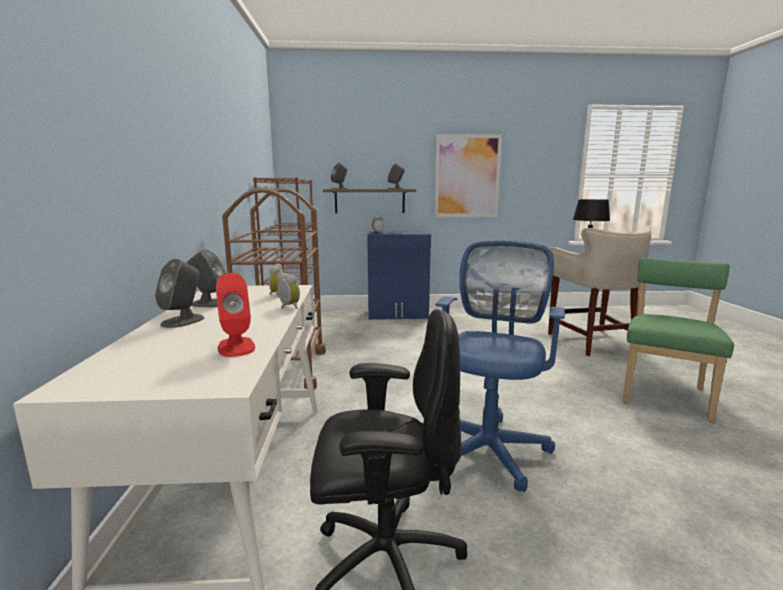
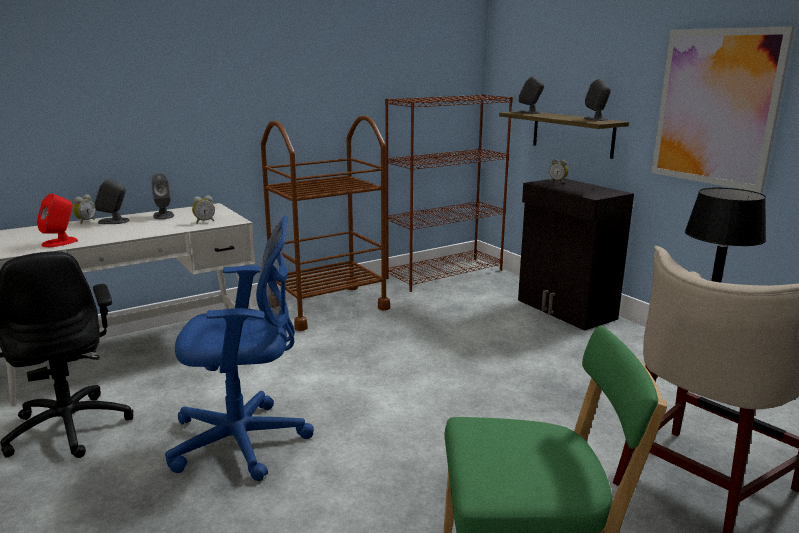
camera: 60 degrees right, 5 degrees up
alarm clock [278,273,300,309] -> alarm clock moved to [73,194,96,224]
blue cabinet [367,231,431,320] -> black cabinet [518,178,634,331]

